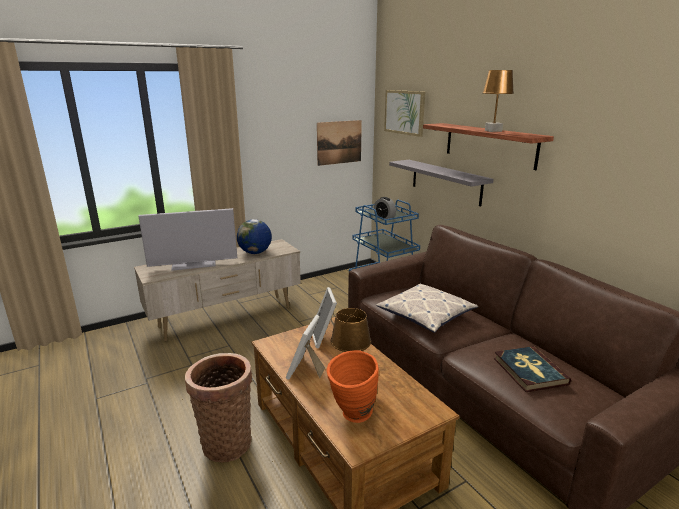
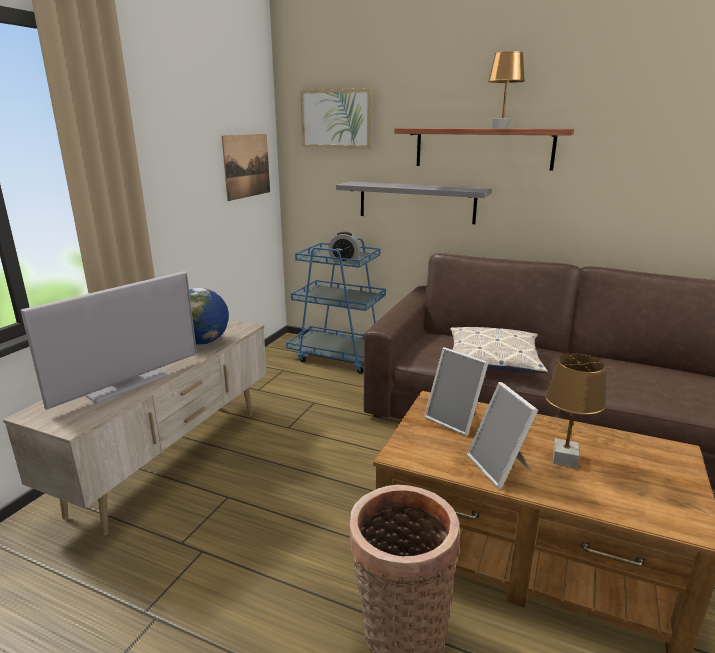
camera: 35 degrees left, 0 degrees up
orange vase [327,350,379,423] -> none
book [494,346,571,392] -> none

